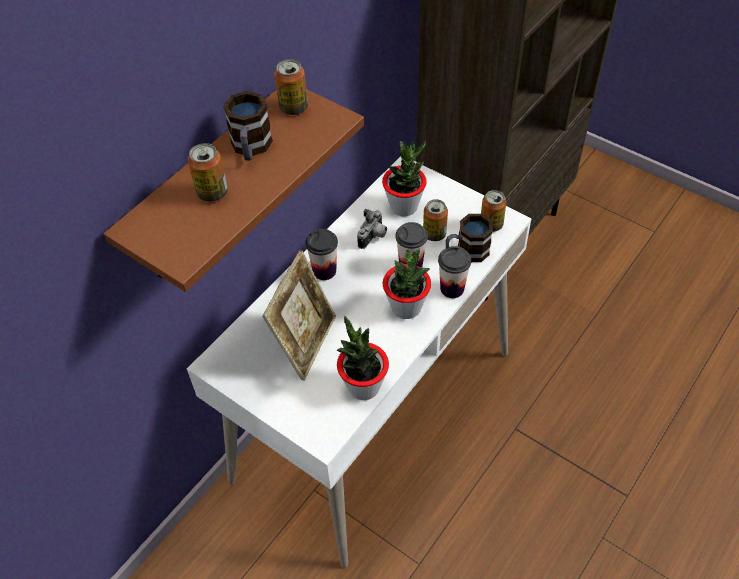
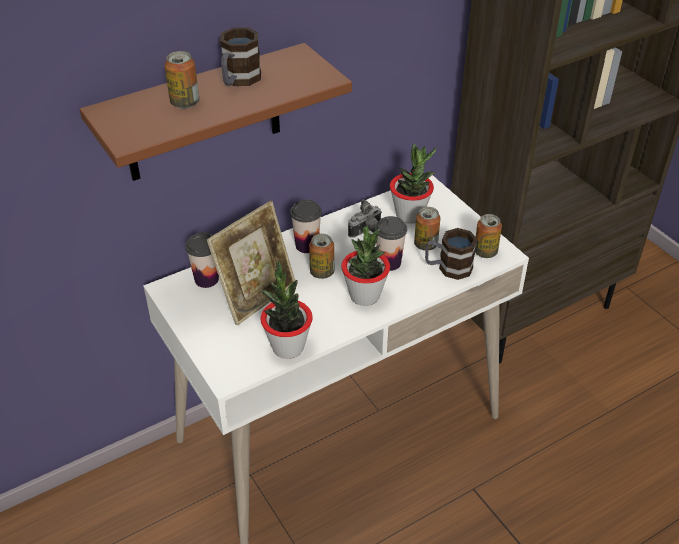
camera: 20 degrees right, 10 degrees down
can [274,59,308,115] -> can moved to [309,234,334,279]
cup [438,246,471,298] -> cup moved to [185,232,219,288]

